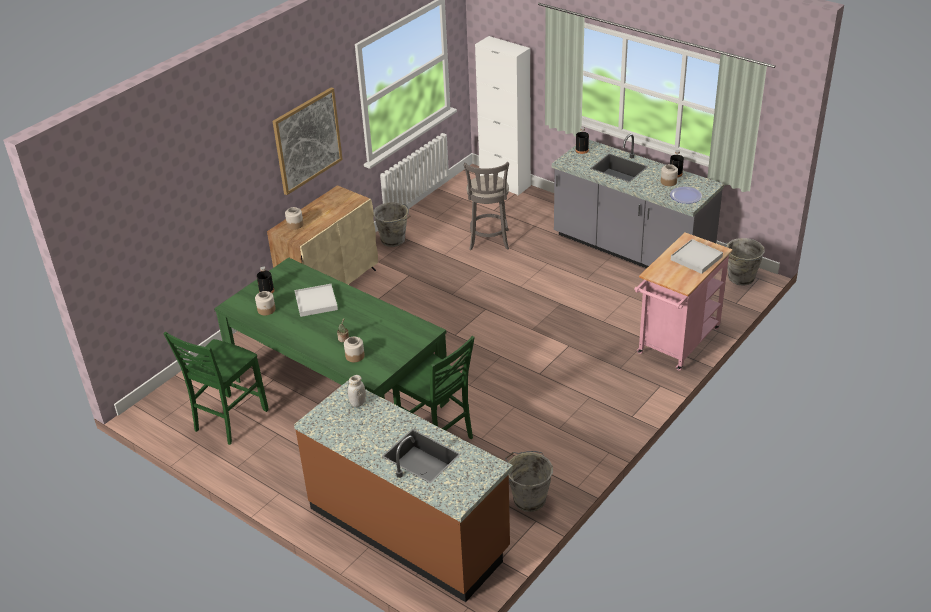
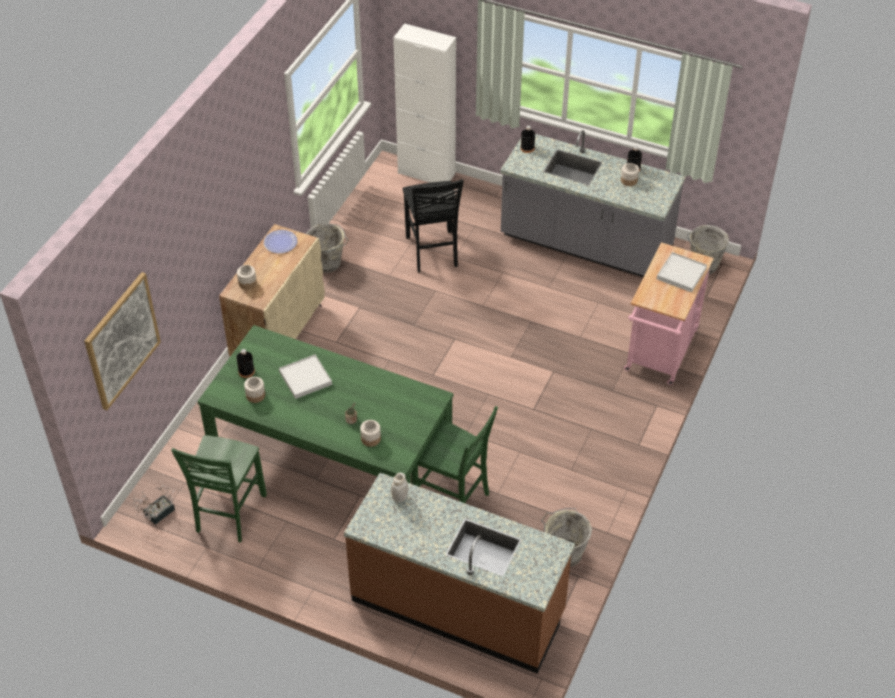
camera: 15 degrees left, 10 degrees up
picture [273,87,343,195] -> picture moved to [84,272,161,410]
grey stool [464,162,509,250] -> black chair [402,179,464,272]
plate [670,187,702,204] -> plate moved to [264,230,297,253]
none -> potted plant [133,485,175,525]

